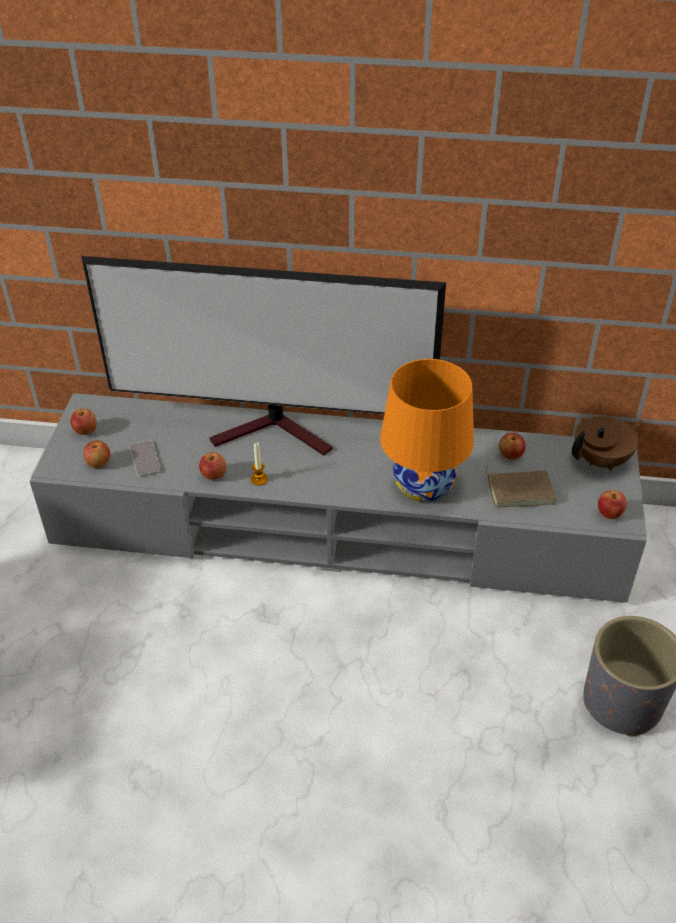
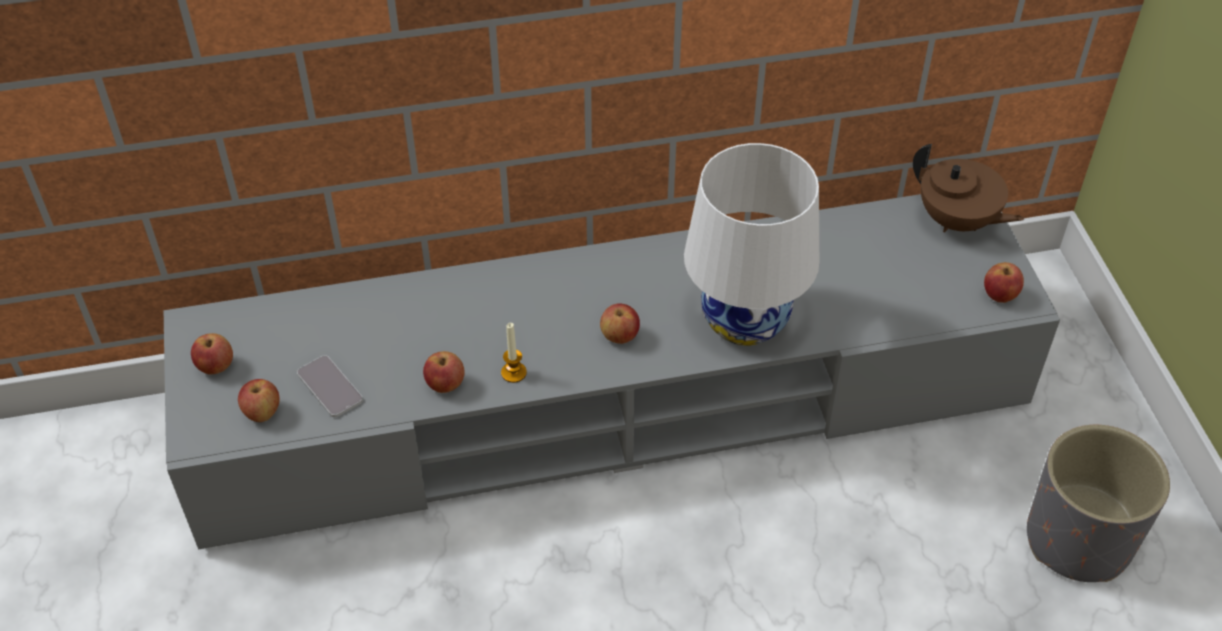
camera: 20 degrees left, 5 degrees up
television [81,256,446,456] -> none
orange table lamp [380,359,474,502] -> white table lamp [684,143,819,346]
brown book [486,465,556,508] -> none
apple [499,433,526,460] -> apple moved to [600,304,640,344]
brown teapot [572,416,645,470] -> brown teapot turned 90 degrees clockwise [913,144,1024,233]

